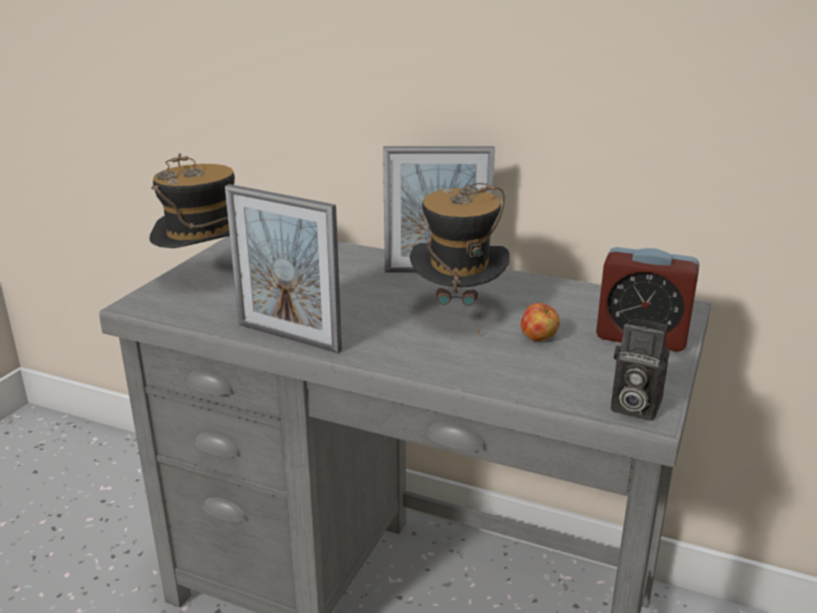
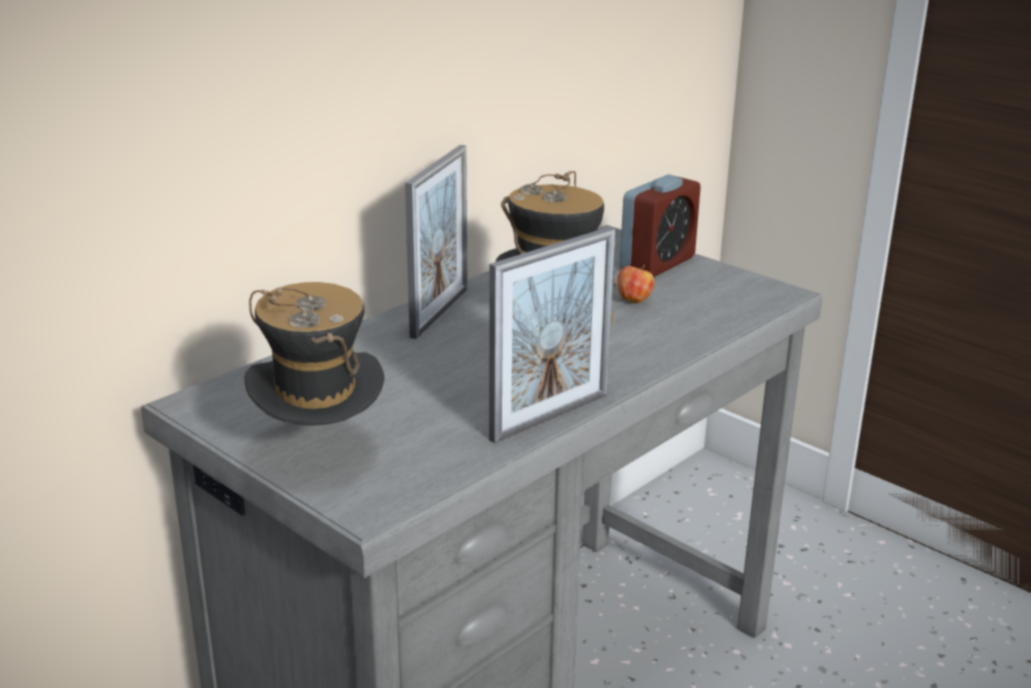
camera: 70 degrees left, 0 degrees up
camera [611,318,670,421] -> none

